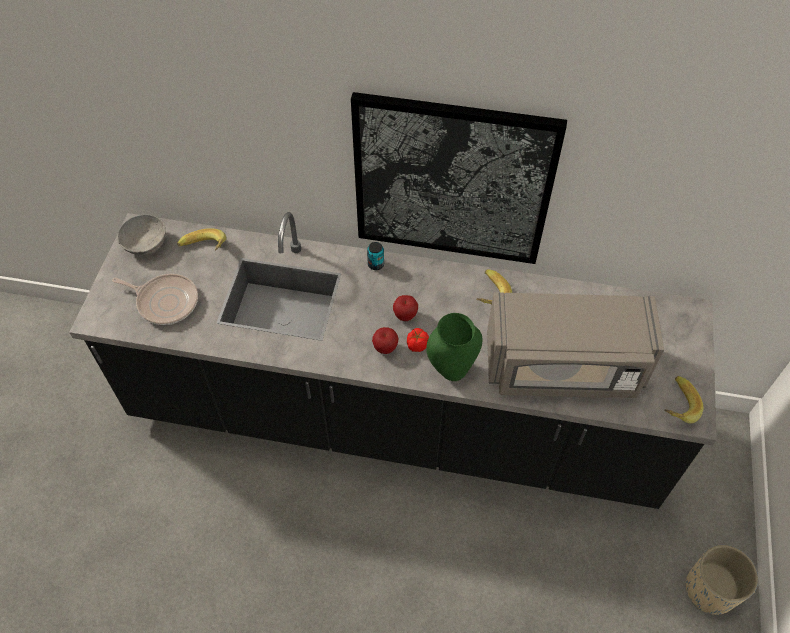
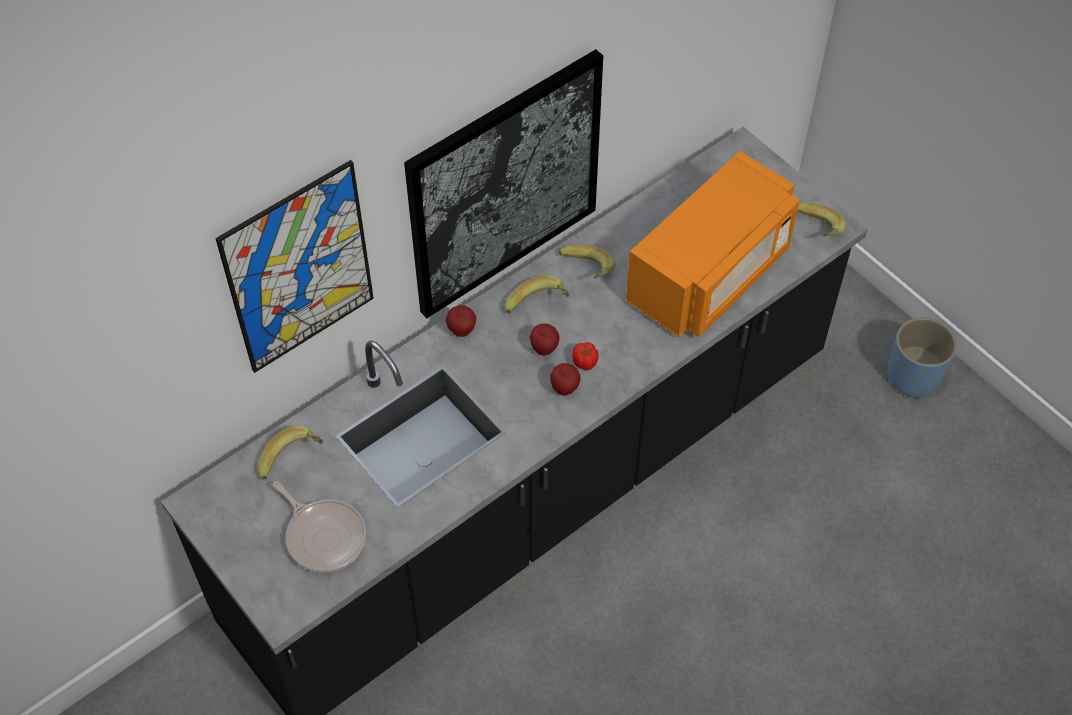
camera: 50 degrees left, 0 degrees up
frying pan [112,274,198,325] -> frying pan turned 75 degrees clockwise [273,481,366,573]
grey bowl [117,214,166,256] -> none
can [367,242,384,270] -> apple [446,305,476,337]
green vase [426,313,483,381] -> none
grey microwave [487,292,664,398] -> orange microwave [626,151,799,337]
beige planter [686,545,758,615] -> blue planter [887,317,957,398]
none -> picture [215,160,374,373]
none -> banana [505,275,570,313]

